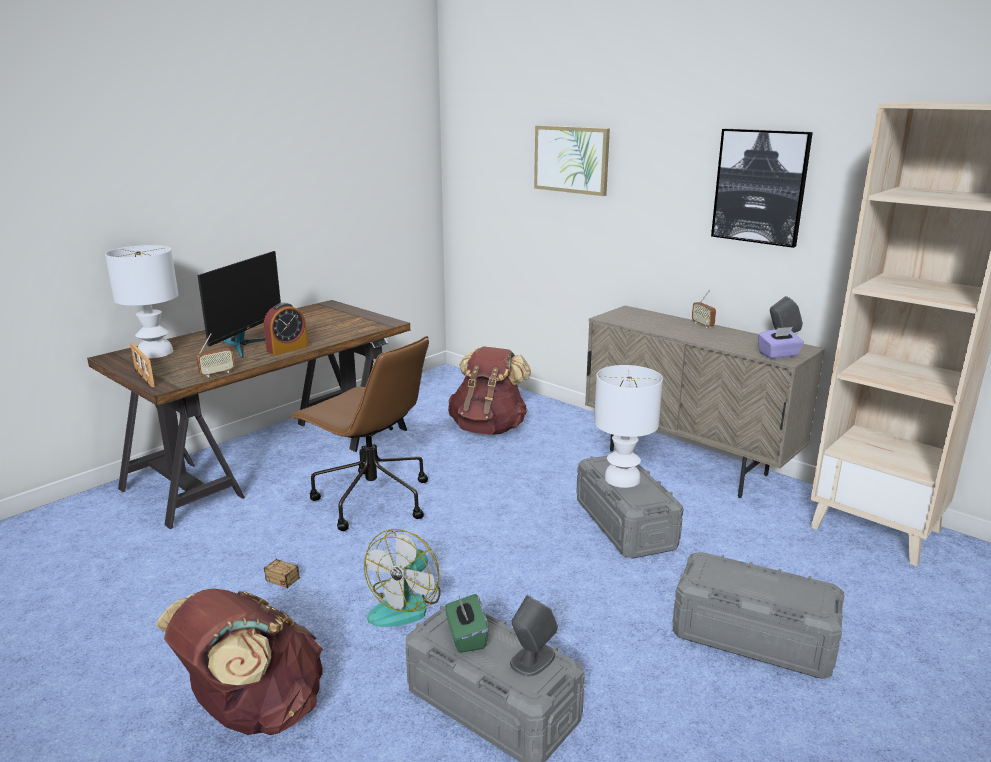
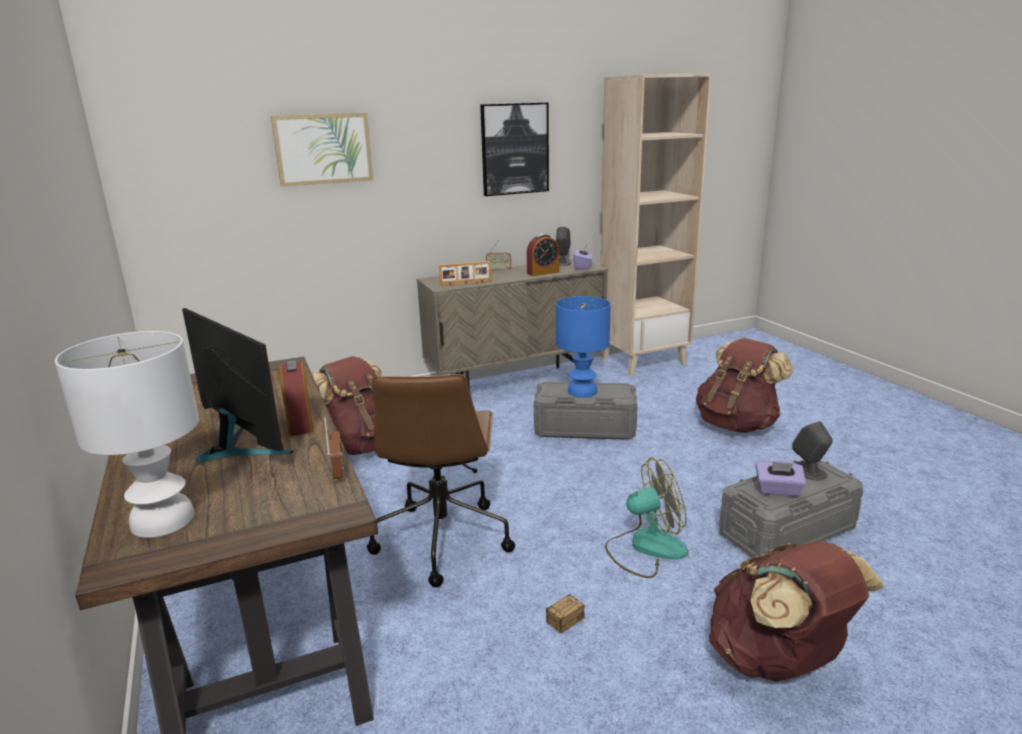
camera: 65 degrees left, 0 degrees up
picture frame [130,343,155,387] -> picture frame moved to [439,261,492,286]
brown office chair [290,336,429,531] -> brown office chair turned 120 degrees clockwise [367,374,515,587]
fan [364,529,441,627] -> fan turned 60 degrees counterclockwise [605,457,689,578]
green tissue box [445,594,489,653] -> purple tissue box [755,461,806,497]
white table lamp [594,365,663,488] -> blue table lamp [556,296,611,398]
grey storage box [673,552,845,679] -> brown backpack [696,338,793,433]
none -> alarm clock [527,234,559,276]

